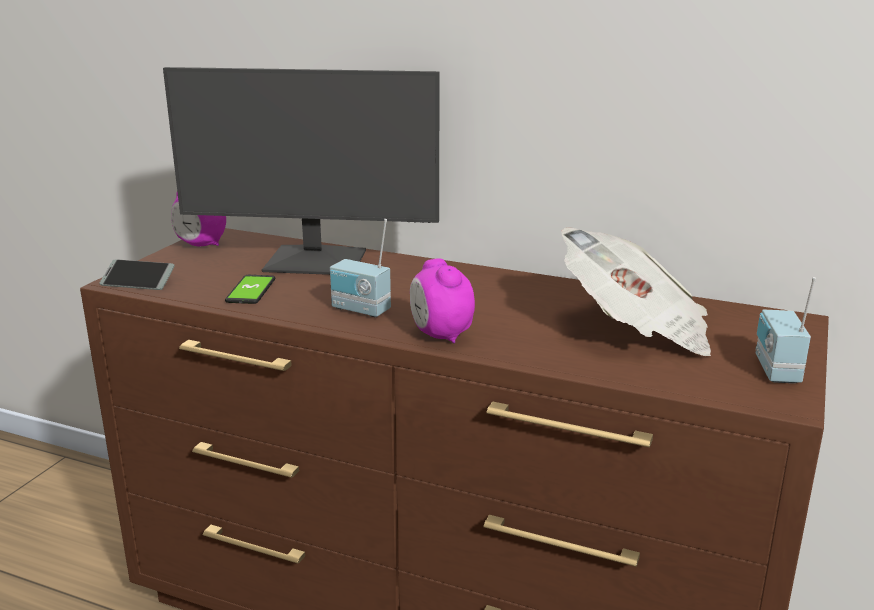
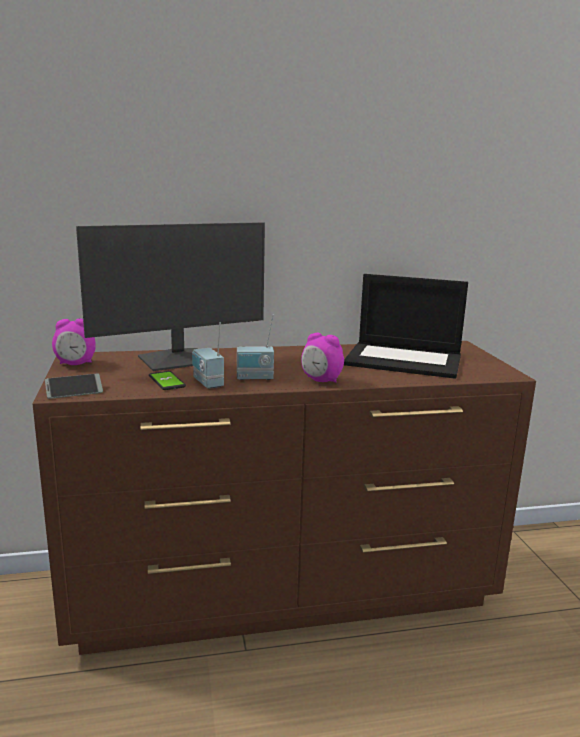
camera: 35 degrees left, 5 degrees down
newspaper [561,227,711,356] -> laptop [344,274,468,379]
radio [755,277,816,383] -> radio moved to [192,322,224,389]

